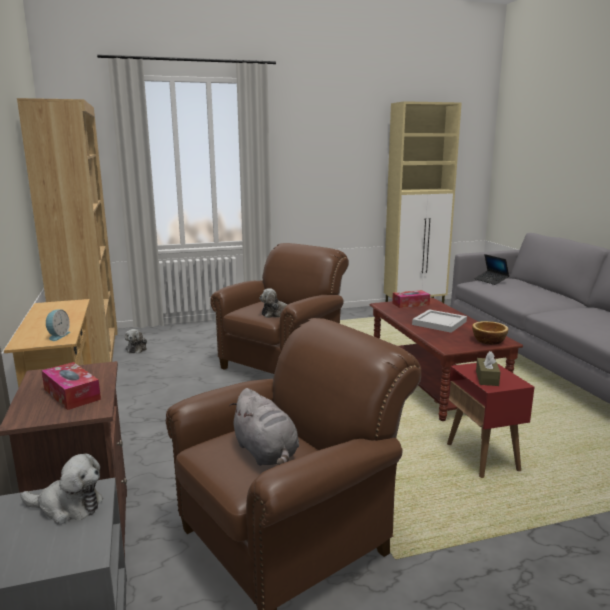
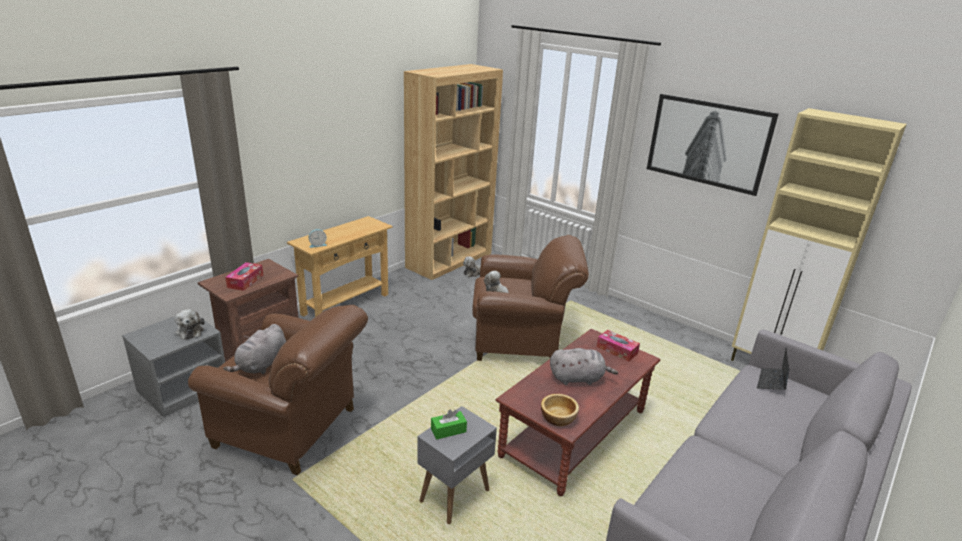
camera: 55 degrees right, 10 degrees up
white tray [412,309,467,333] -> grey plush toy [550,348,618,385]
red side table [447,363,534,478] -> grey side table [417,406,497,524]
brown tissue box [476,351,501,386] -> green tissue box [431,410,467,440]
none -> picture [647,94,778,196]

